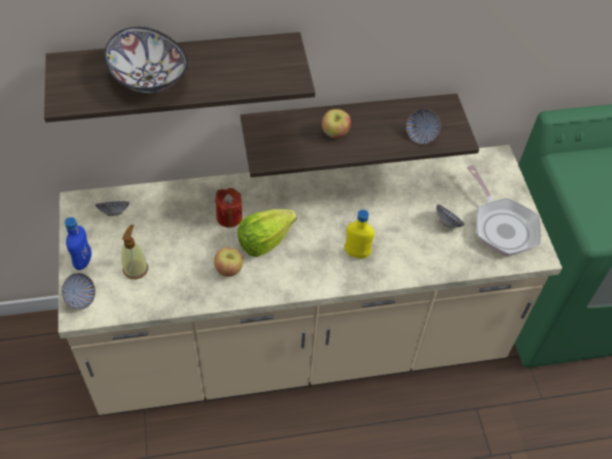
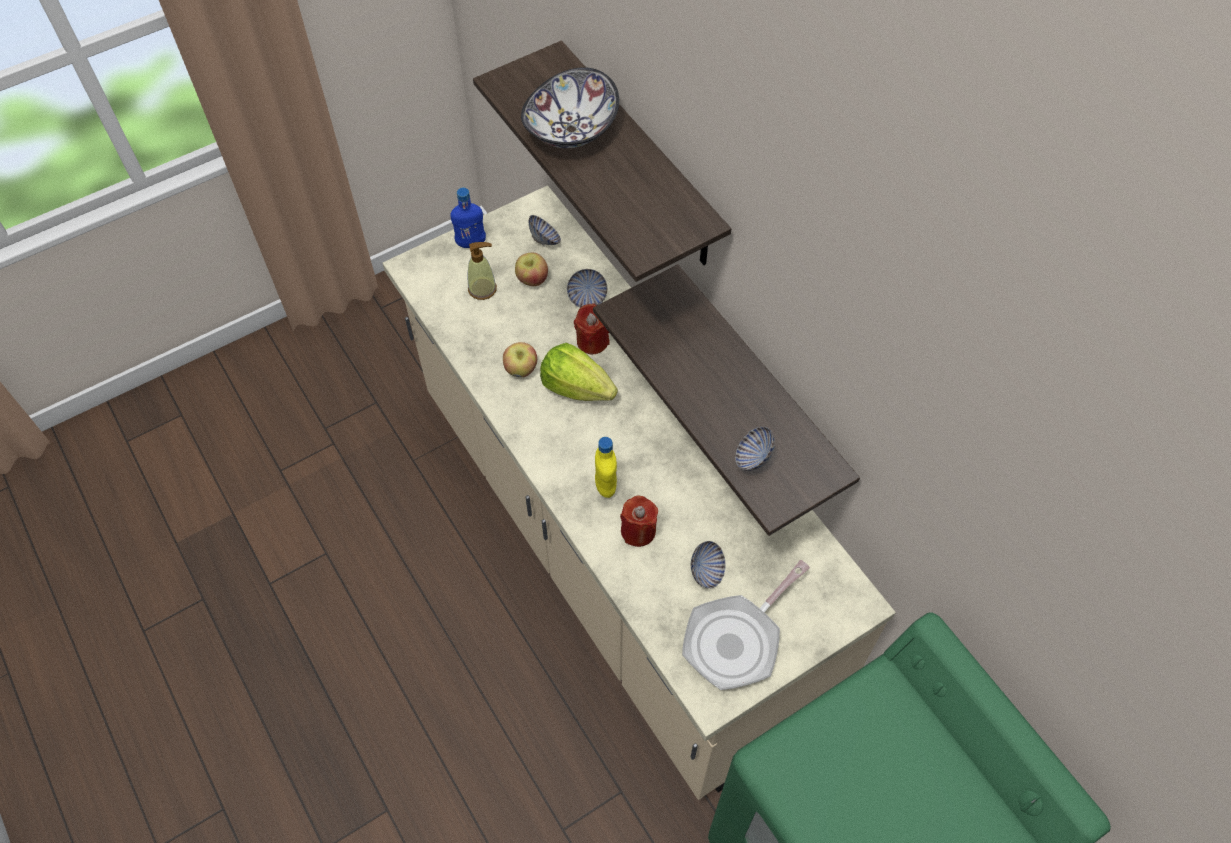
camera: 70 degrees right, 5 degrees up
bowl [62,273,96,310] -> bowl moved to [567,269,607,308]
apple [322,109,351,138] -> apple moved to [515,253,548,286]
none -> red candle [620,496,658,547]

